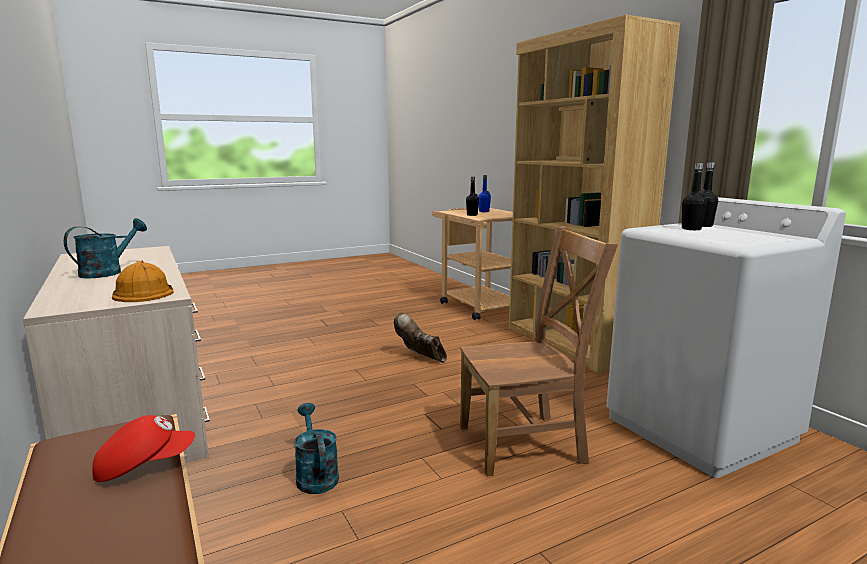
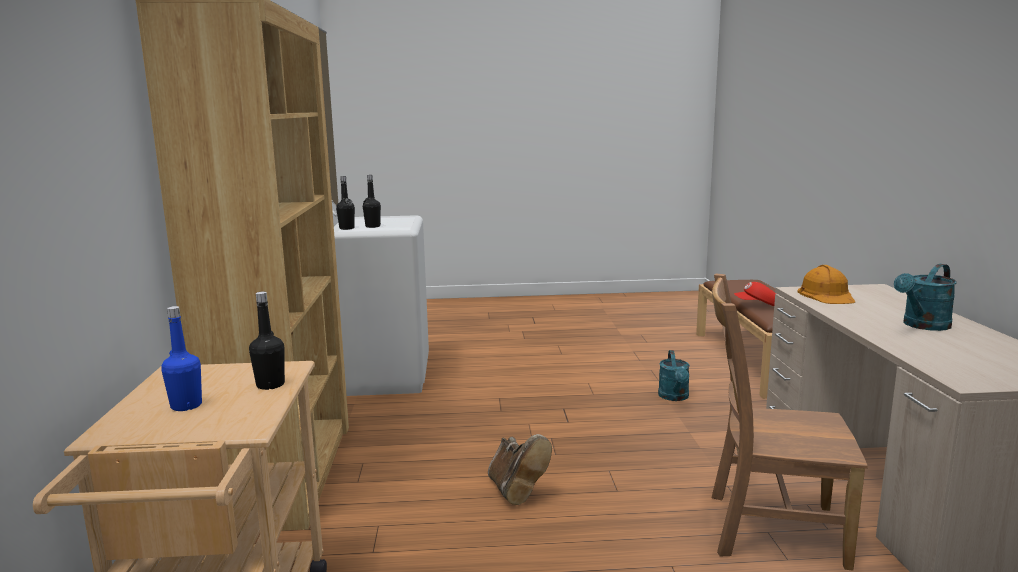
camera: 155 degrees left, 0 degrees up
brown chair [460,226,618,476] -> brown chair moved to [712,273,868,570]

